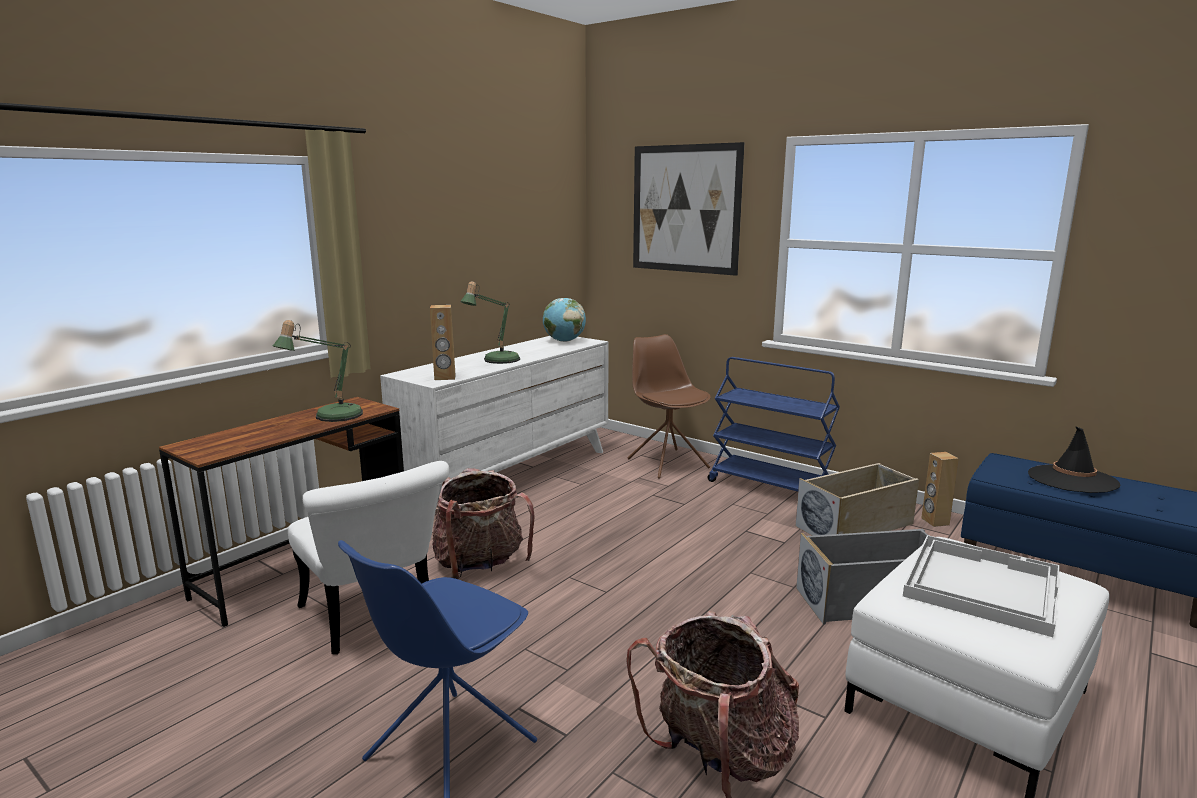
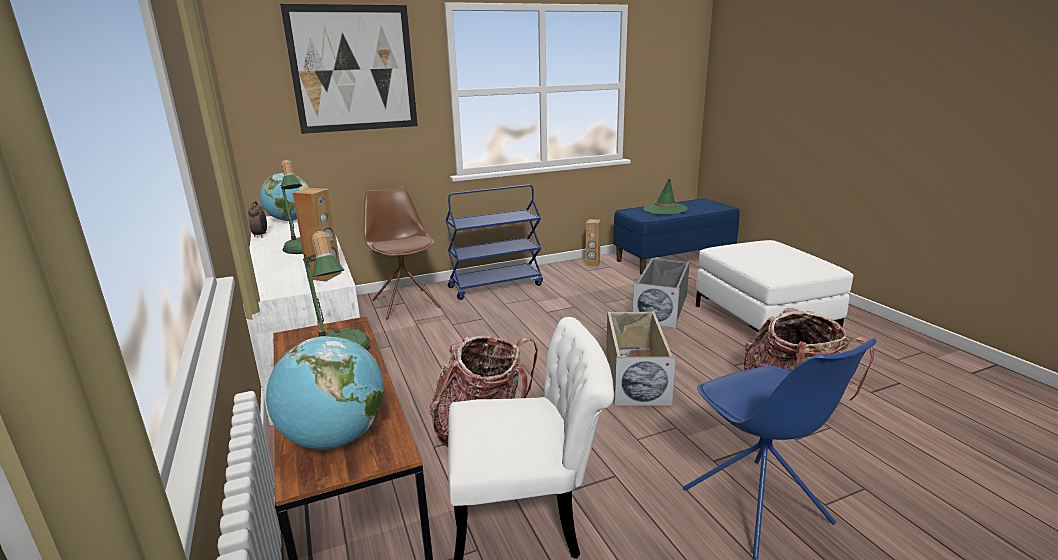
camera: 60 degrees left, 5 degrees up
brown chair [628,334,711,479] -> brown chair turned 60 degrees clockwise [364,186,441,319]
beige storage box [796,463,919,536] -> beige storage box moved to [606,311,676,406]
white tray [903,535,1060,637] -> none
black hat [1028,426,1121,493] -> green hat [643,179,688,215]
none -> alarm clock [248,201,267,237]
none -> globe [266,336,384,450]

